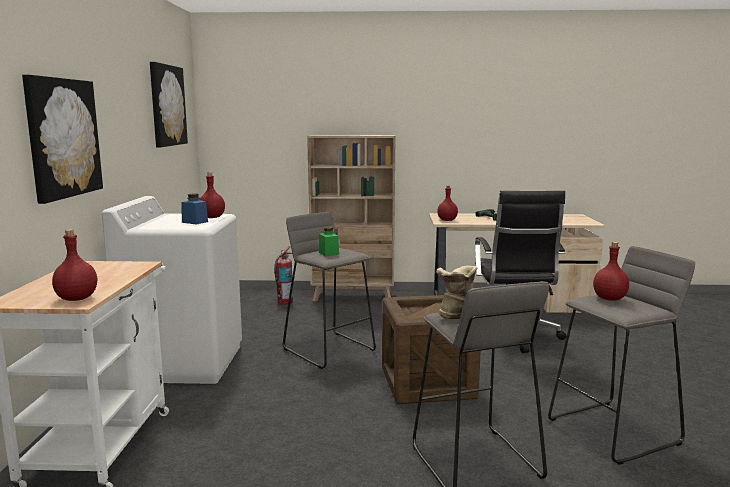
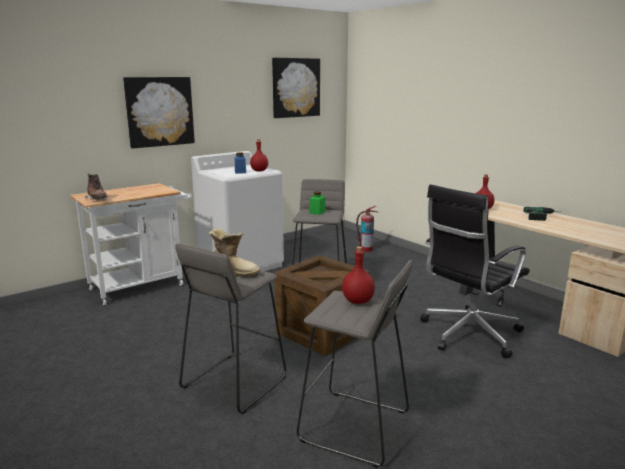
camera: 50 degrees right, 5 degrees up
red bottle [52,229,97,301] -> brown boot [85,174,108,201]
beige bookcase [307,135,396,302] -> none

